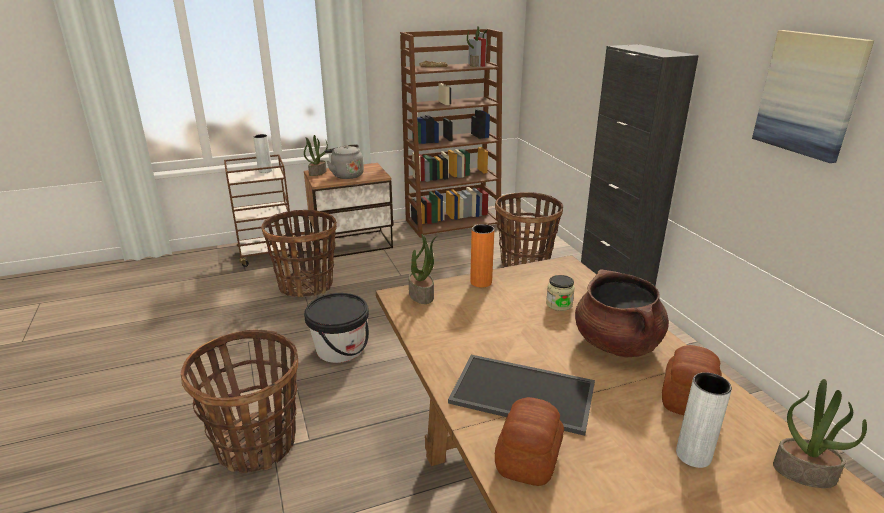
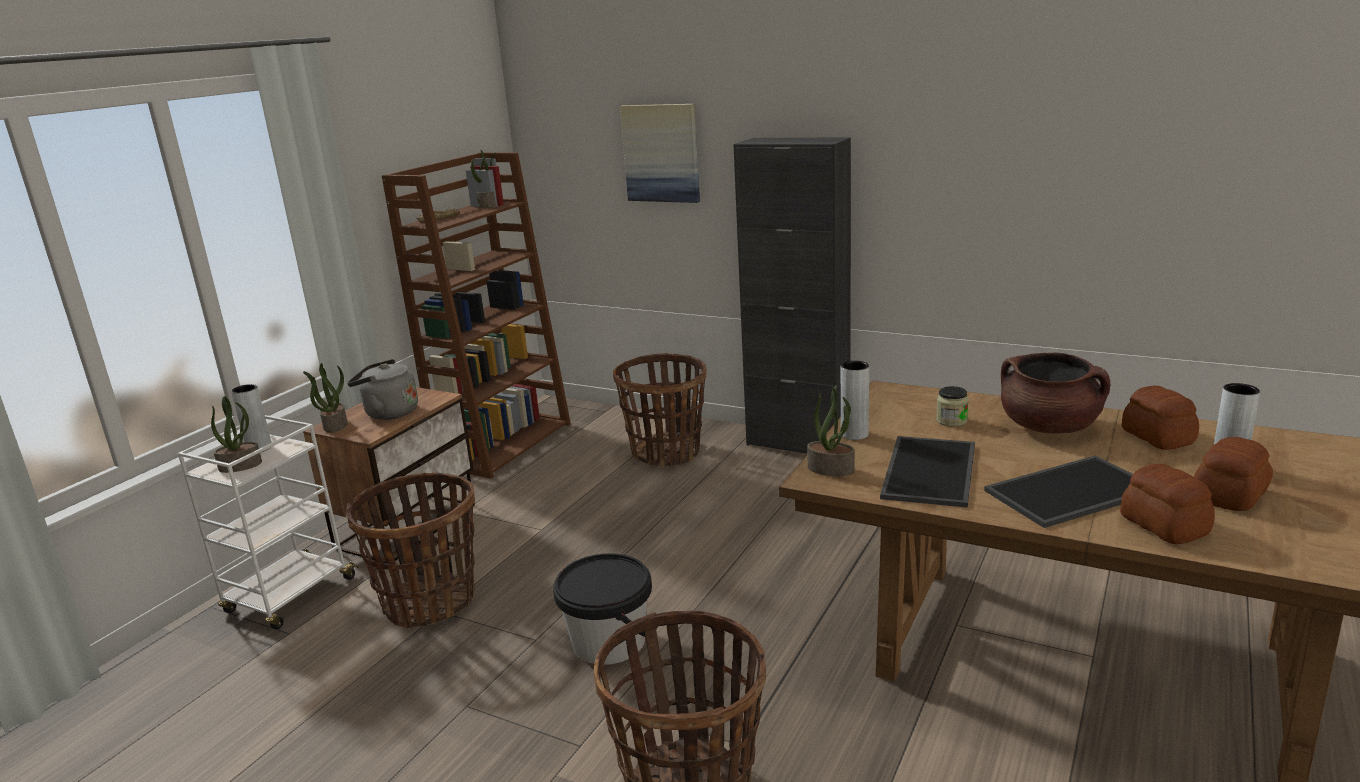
camera: 40 degrees left, 5 degrees down
brown cart [224,154,299,267] -> white cart [178,415,359,630]
orange vase [470,224,494,288] -> grey vase [841,361,869,440]
picture [752,30,874,163] -> picture moved to [620,104,700,203]
potted plant [773,379,867,488] -> potted plant moved to [211,396,262,473]
none -> tray [880,436,975,508]
none -> bread [1194,437,1273,511]

